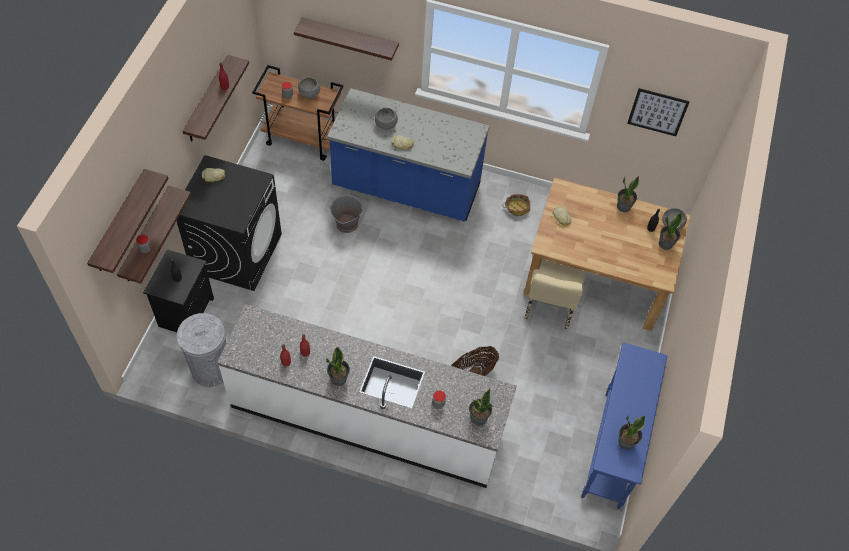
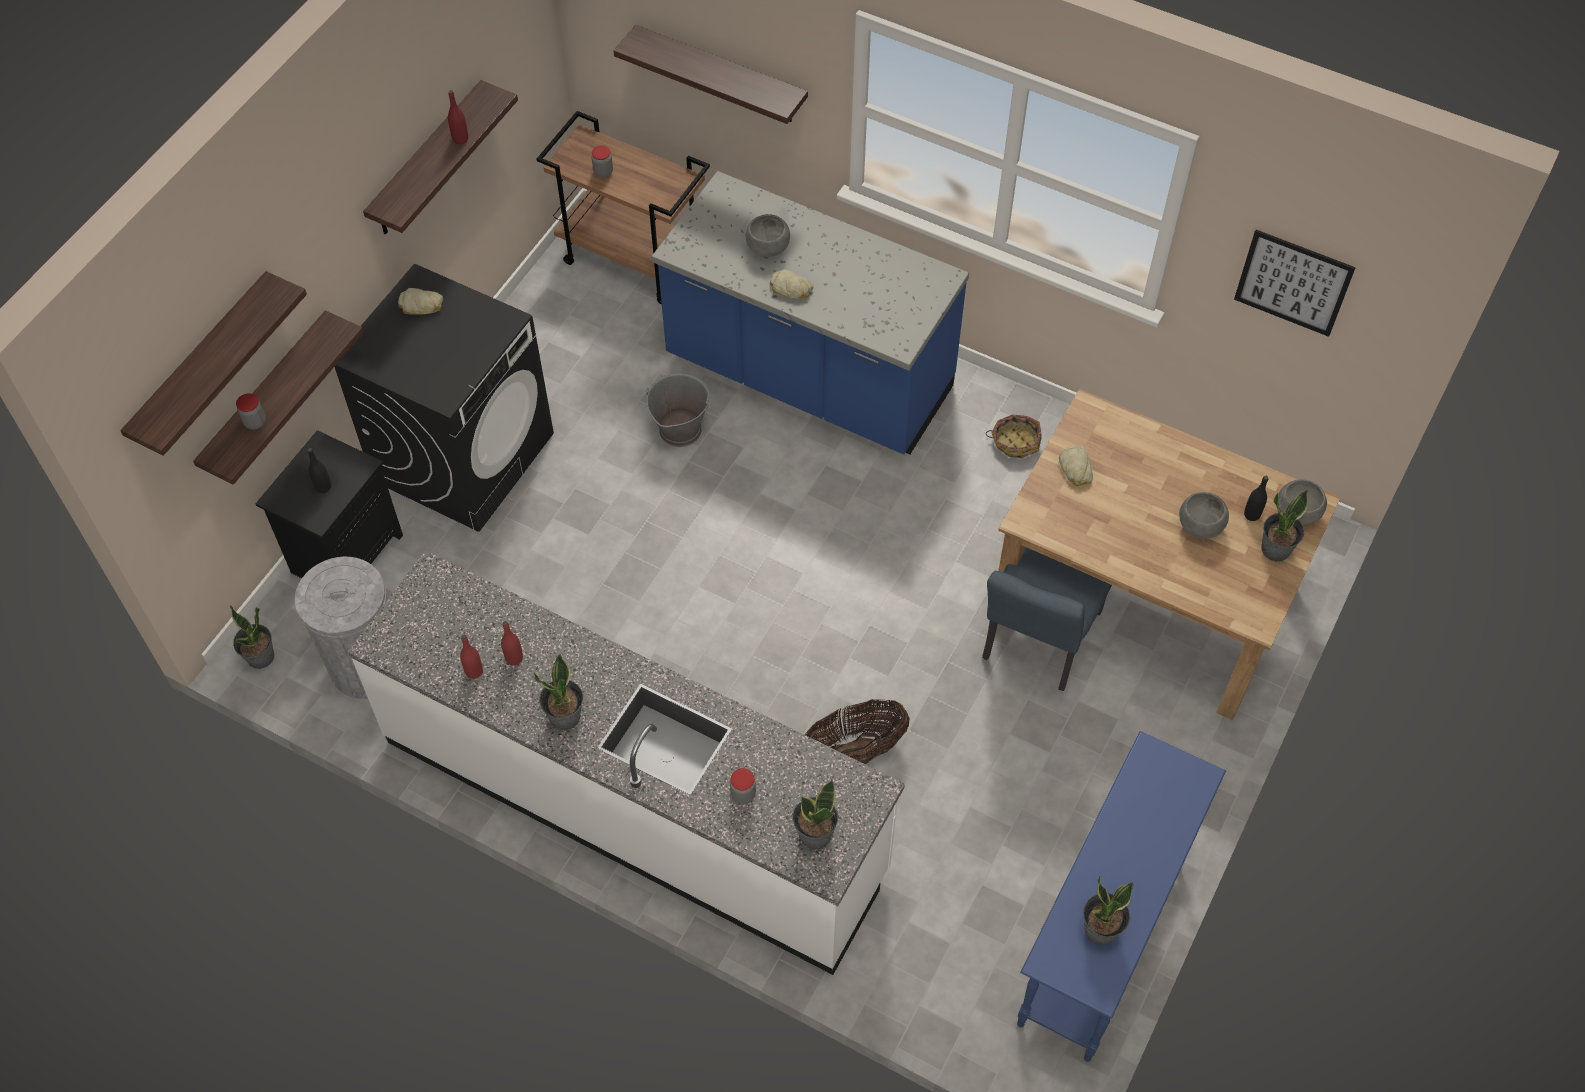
camera: 15 degrees right, 0 degrees up
grey bowl [298,77,320,98] -> grey bowl moved to [1179,492,1229,539]
beige chair [525,259,586,329] -> blue chair [982,547,1112,691]
potted plant [617,176,639,212] -> potted plant moved to [230,605,274,669]

